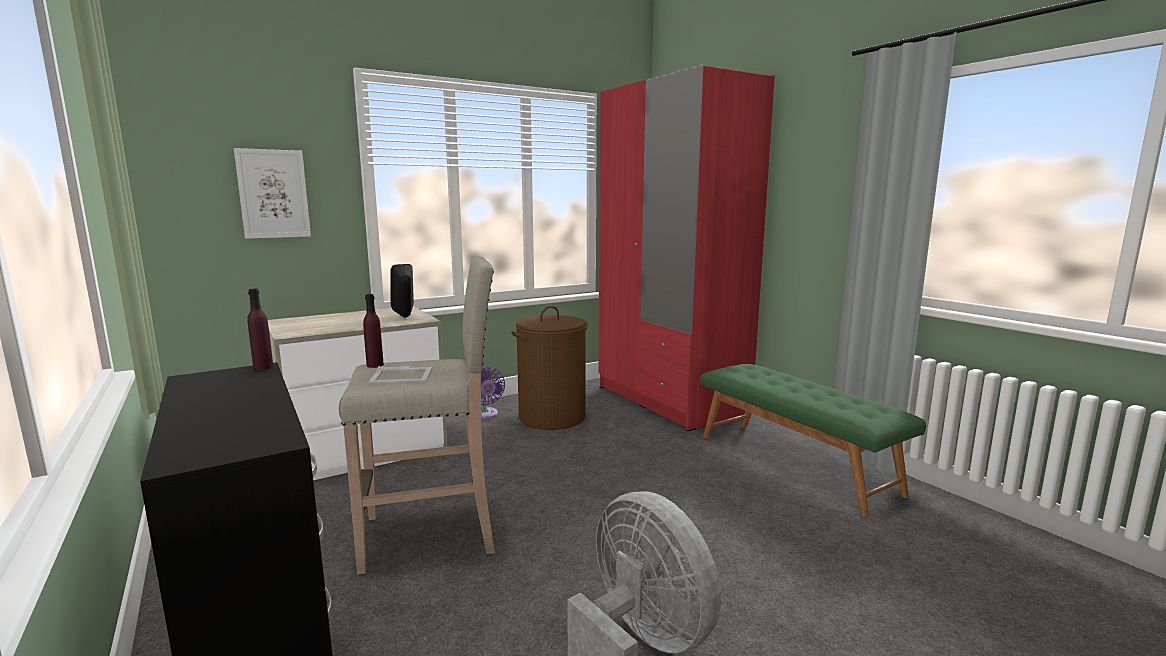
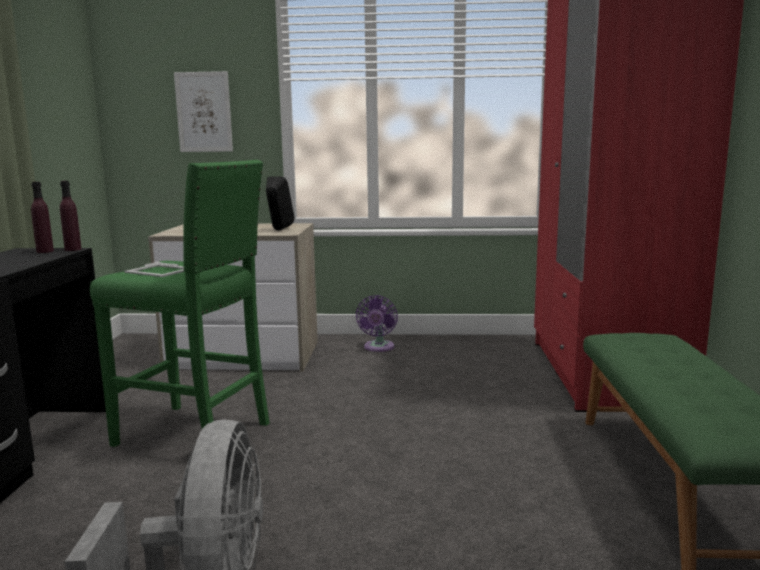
camera: 35 degrees right, 0 degrees up
beige stool [339,256,495,574] -> green stool [90,160,270,447]
purple bottle [363,294,384,368] -> purple bottle moved to [31,182,54,253]
brown laundry basket [511,306,588,430] -> none

